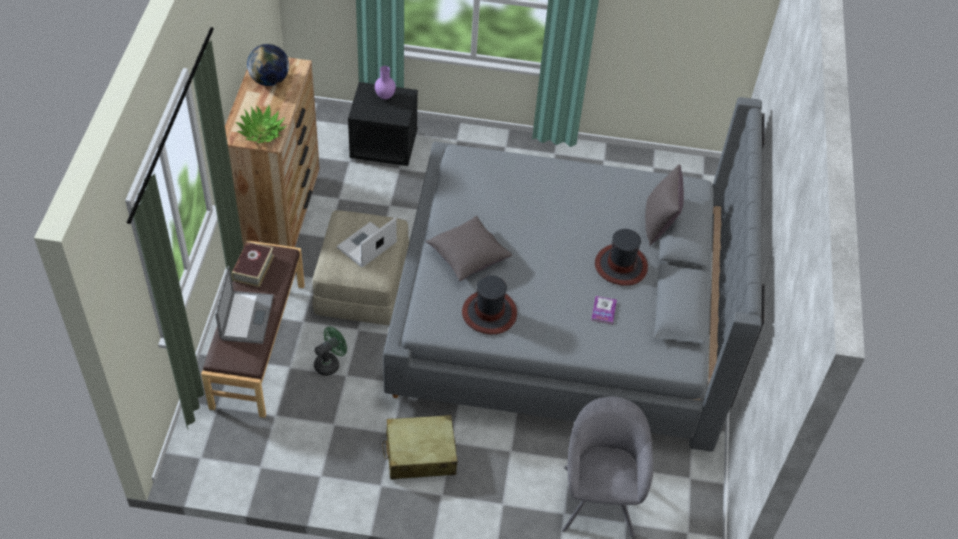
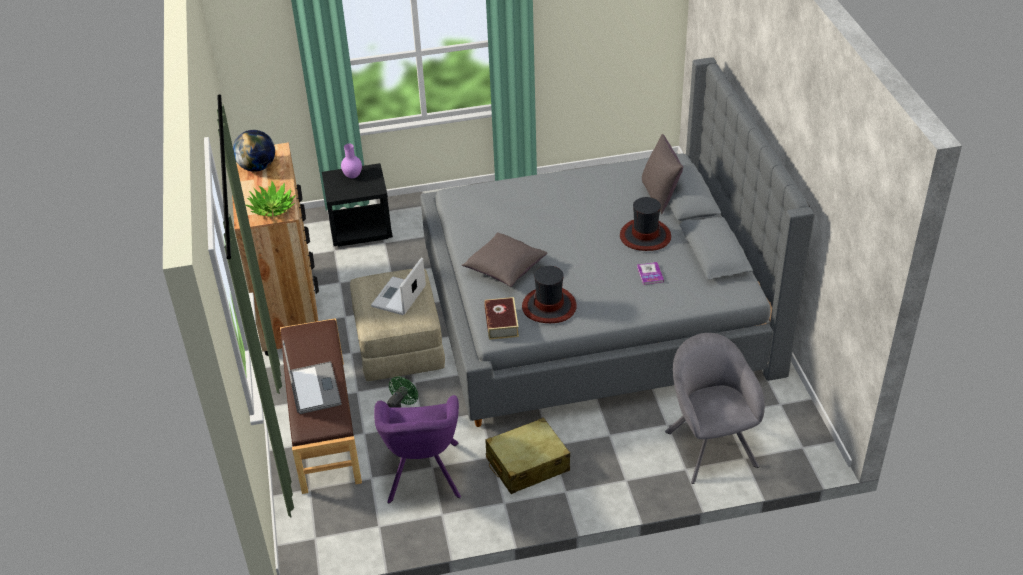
camera: 15 degrees left, 10 degrees down
book [232,241,274,287] -> book moved to [484,297,519,340]
none -> purple armchair [374,395,461,503]

